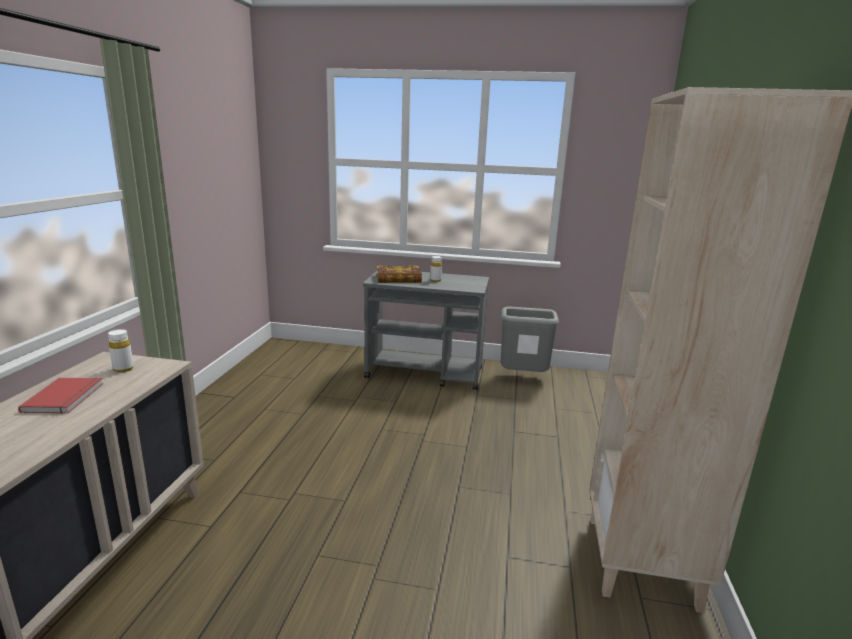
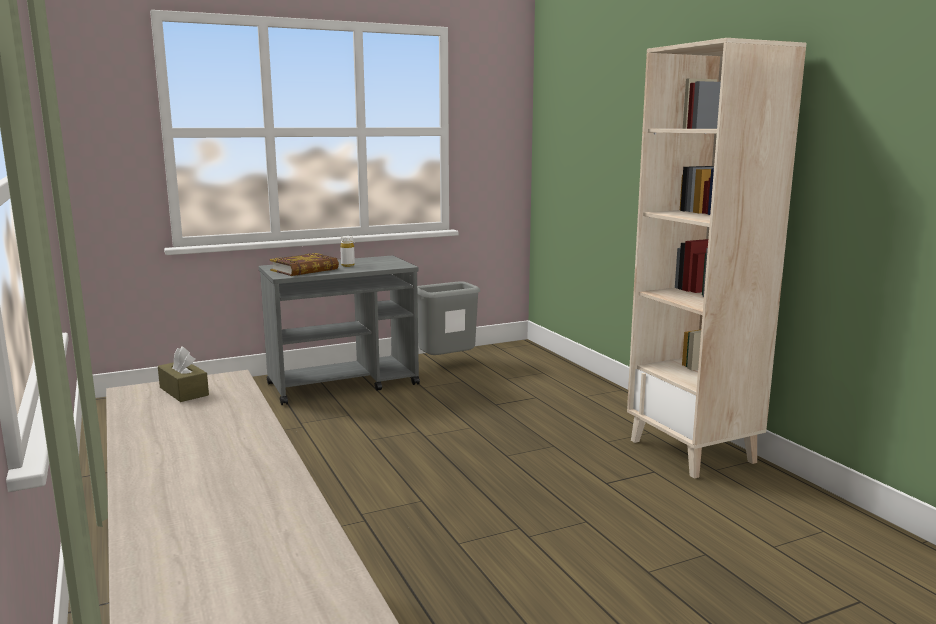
camera: 35 degrees left, 5 degrees down
red book [18,378,103,414] -> none
white bottle [108,329,134,373] -> brown tissue box [158,347,209,402]

